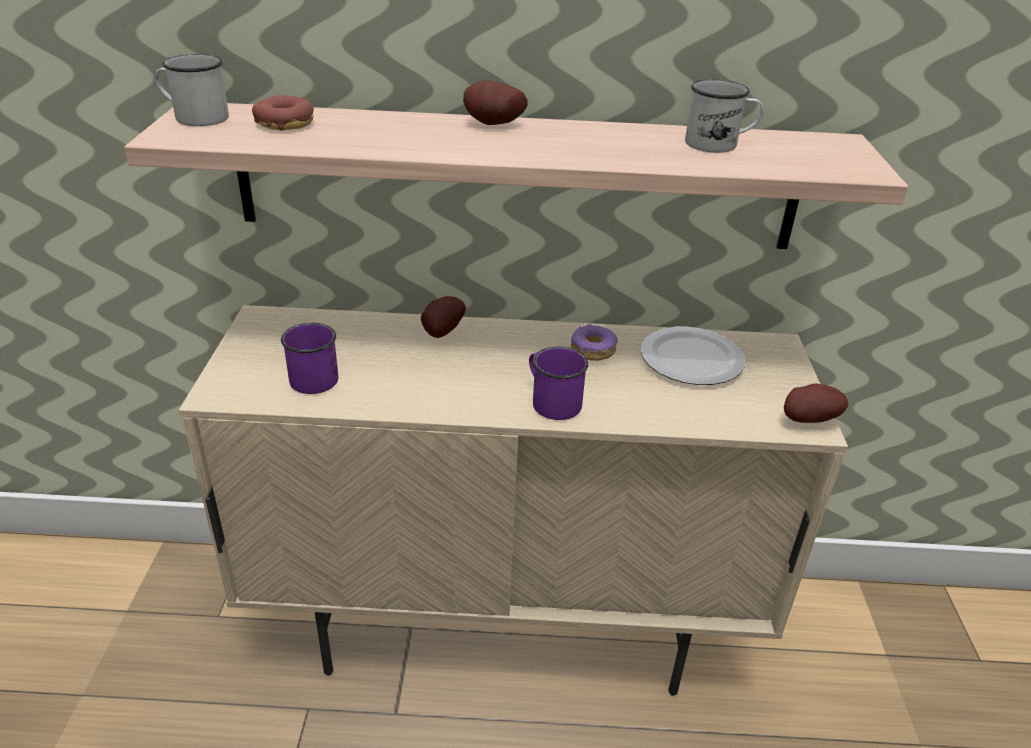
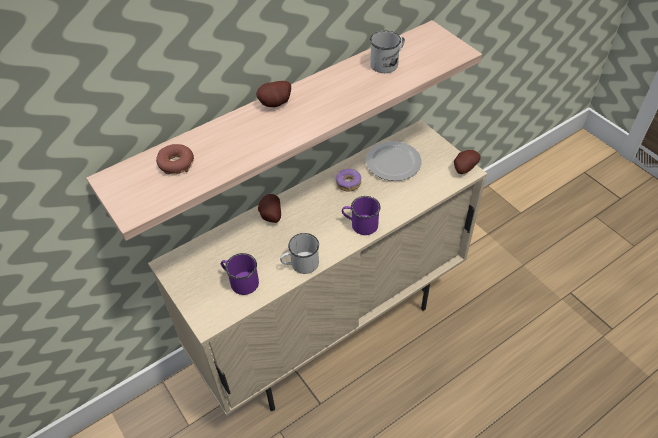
camera: 35 degrees left, 15 degrees up
white mug [155,54,229,126] -> white mug moved to [280,233,319,274]

